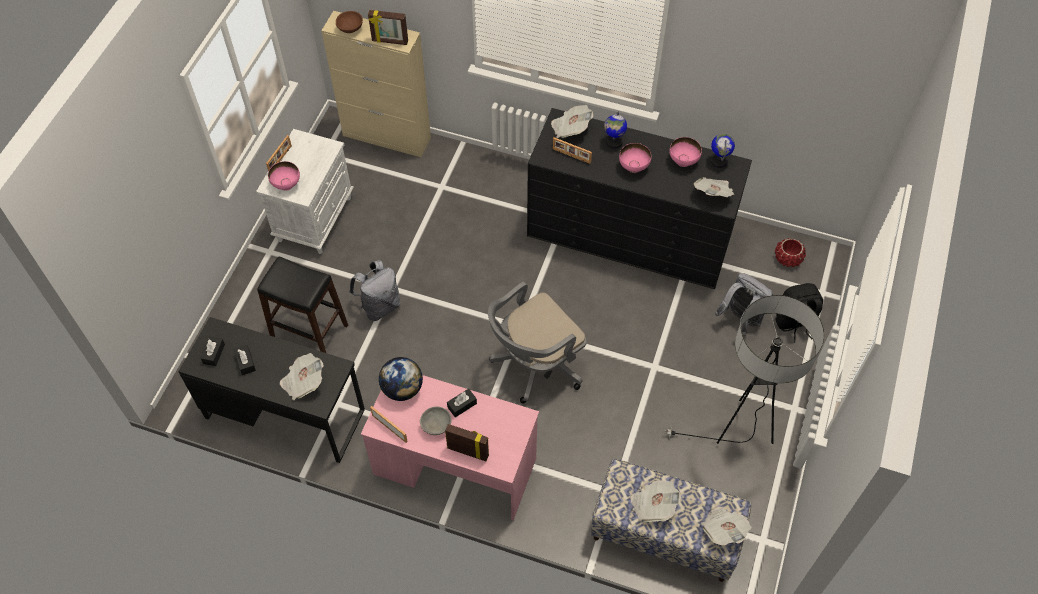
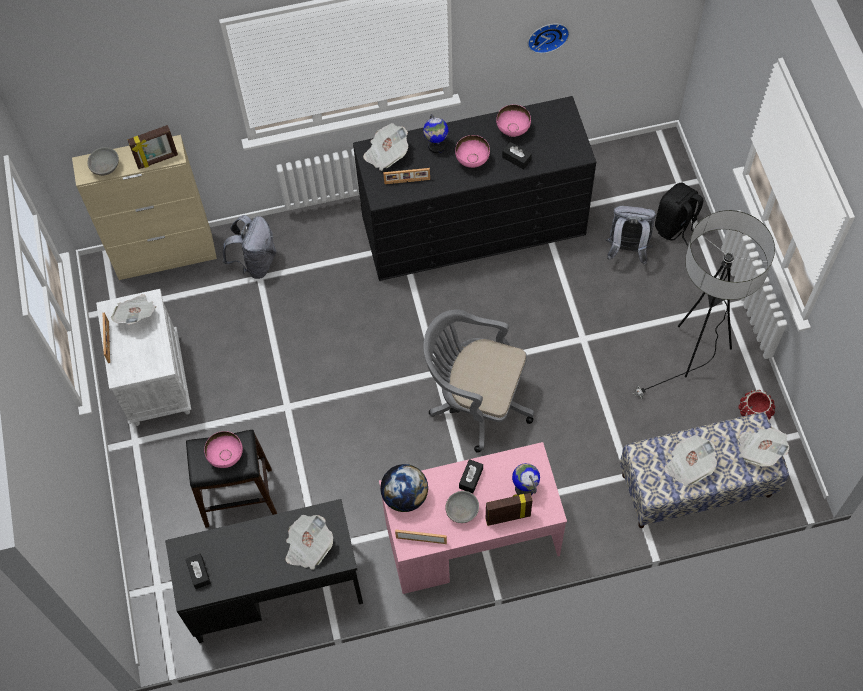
camera: 30 degrees left, 5 degrees up
black tissue box [234,345,256,375] -> black tissue box moved to [502,142,532,170]
pink bowl [268,161,300,191] -> pink bowl moved to [204,431,243,468]
brown bowl [336,11,363,33] -> grey bowl [88,147,119,176]
grey backpack [349,260,401,321] -> grey backpack moved to [223,215,277,279]
grey office chair [488,282,587,403] -> grey office chair turned 90 degrees clockwise [423,310,535,453]
newspaper [694,177,734,197] -> newspaper moved to [111,294,156,325]
globe [711,134,735,168] -> globe moved to [512,463,540,495]
red planter [775,238,806,267] -> red planter moved to [739,390,775,419]
none -> wall clock [528,24,570,54]

